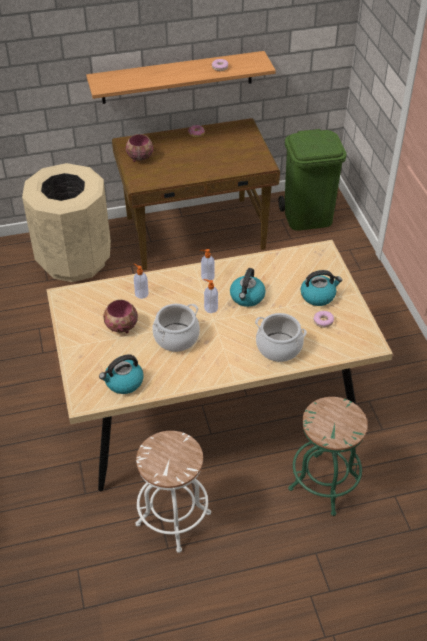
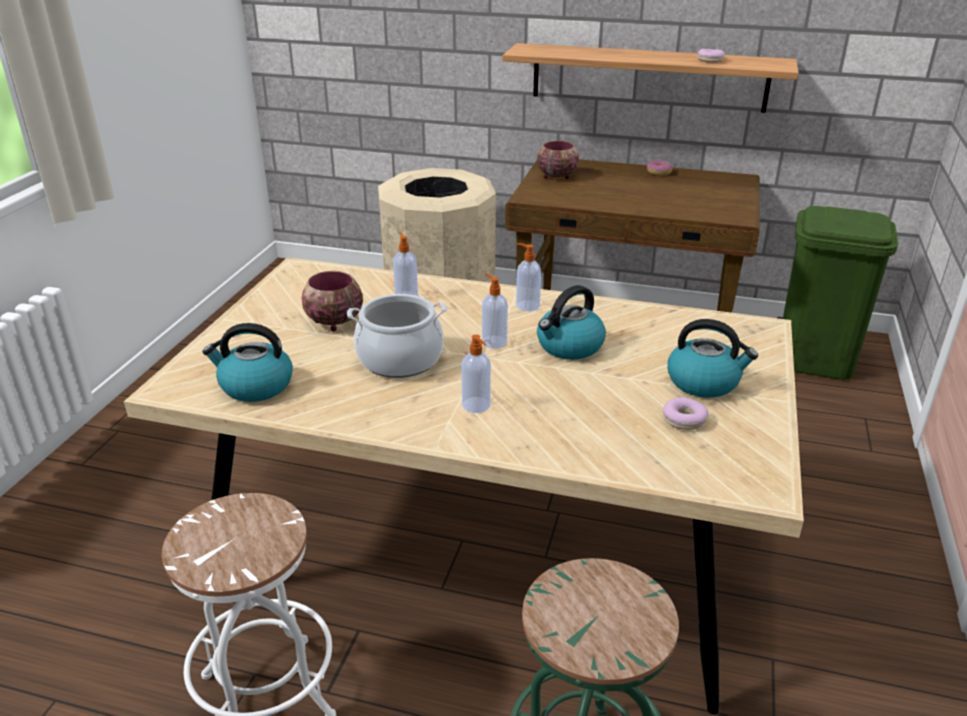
camera: 30 degrees right, 15 degrees down
cooking pot [255,313,307,362] -> none
none -> soap dispenser [461,335,491,413]

